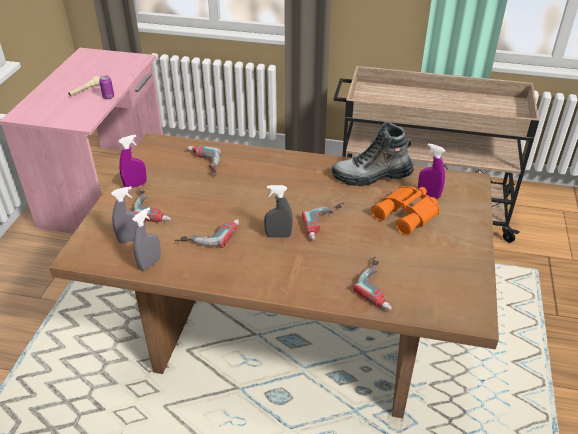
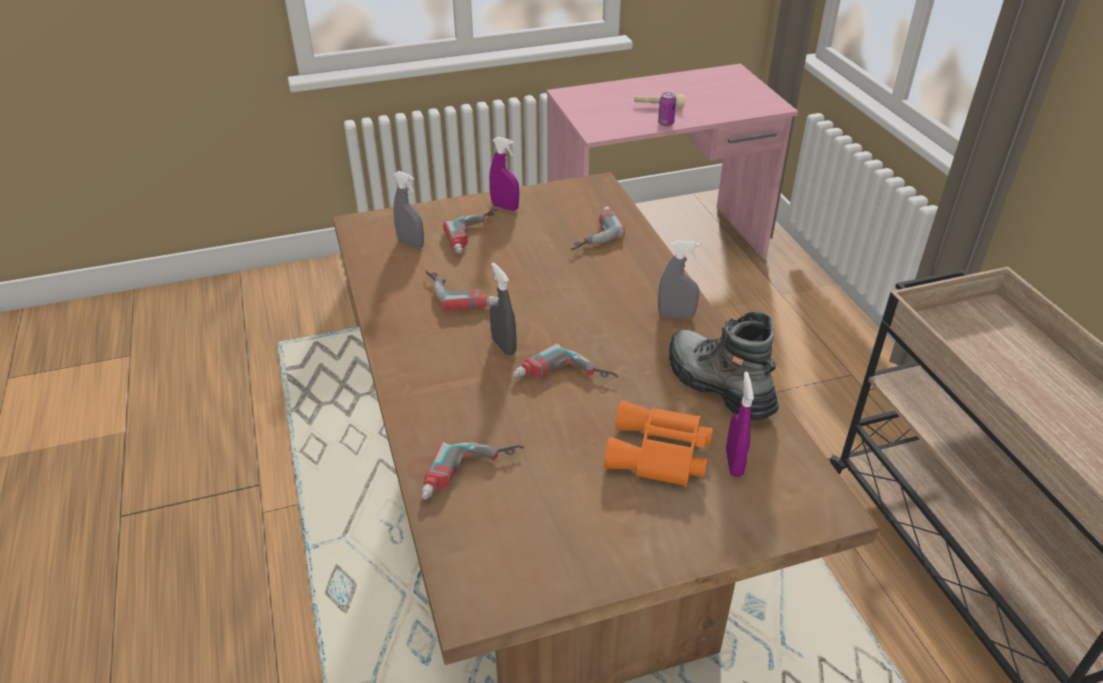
camera: 60 degrees right, 0 degrees up
grey spray bottle [132,207,161,270] -> grey spray bottle moved to [658,240,700,320]

